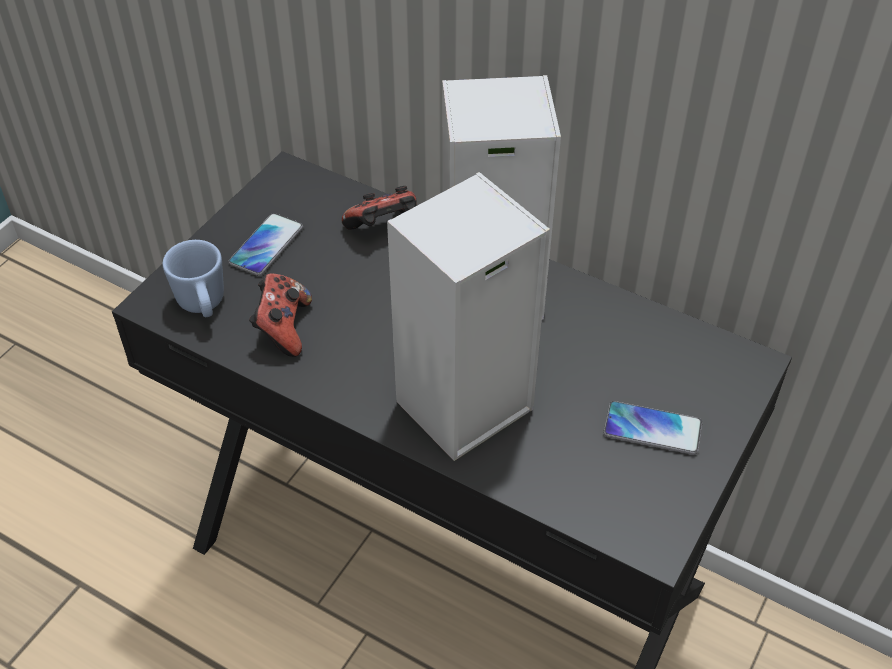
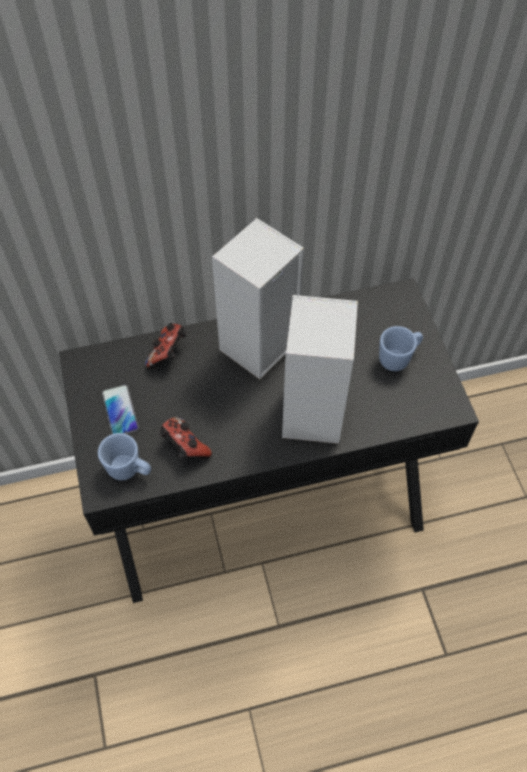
camera: 45 degrees left, 10 degrees up
phone [603,401,702,455] -> blue mug [379,326,423,371]

